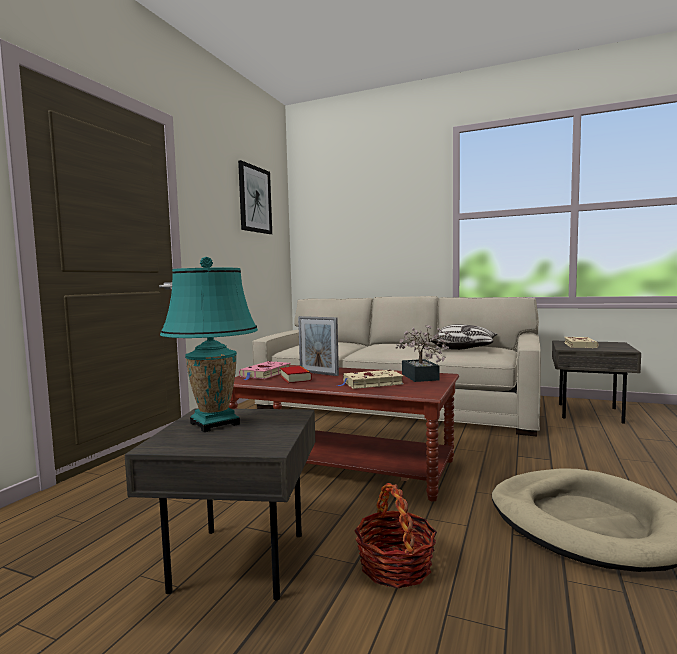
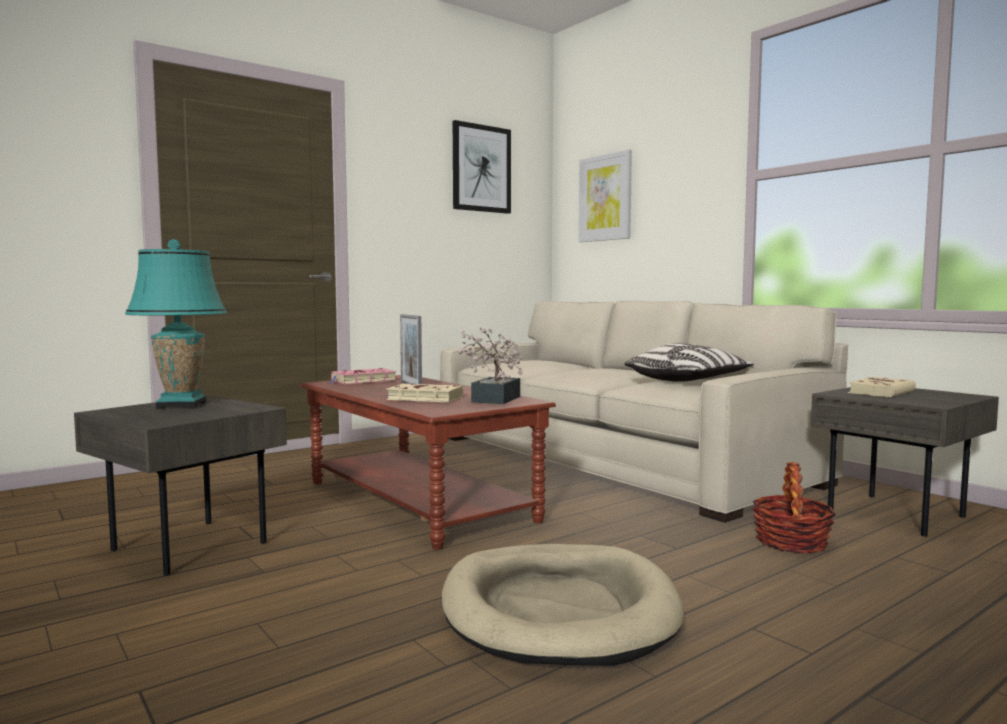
camera: 30 degrees right, 0 degrees up
book [280,366,312,383] -> none
basket [354,483,437,588] -> basket moved to [752,462,836,554]
none -> picture [579,149,632,242]

